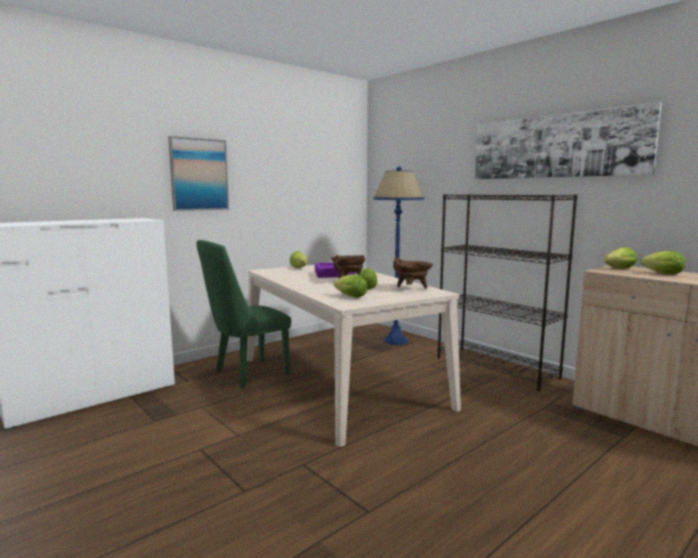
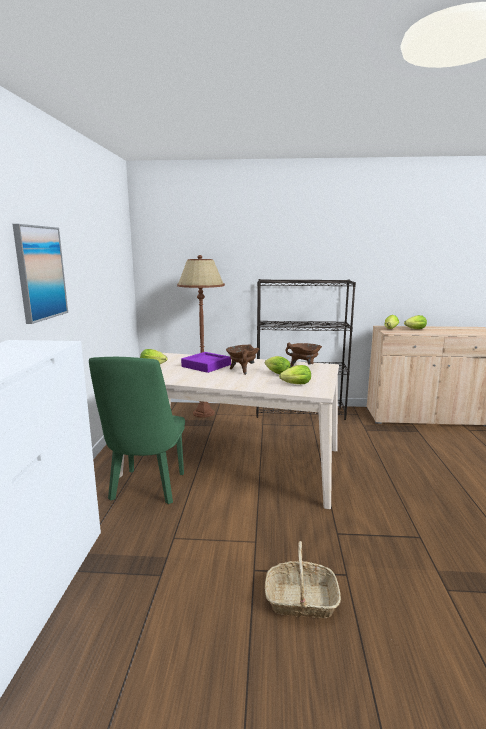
camera: 45 degrees left, 5 degrees up
blue floor lamp [373,167,425,345] -> brown floor lamp [177,255,225,418]
picture [475,102,662,179] -> none
none -> basket [265,541,341,618]

